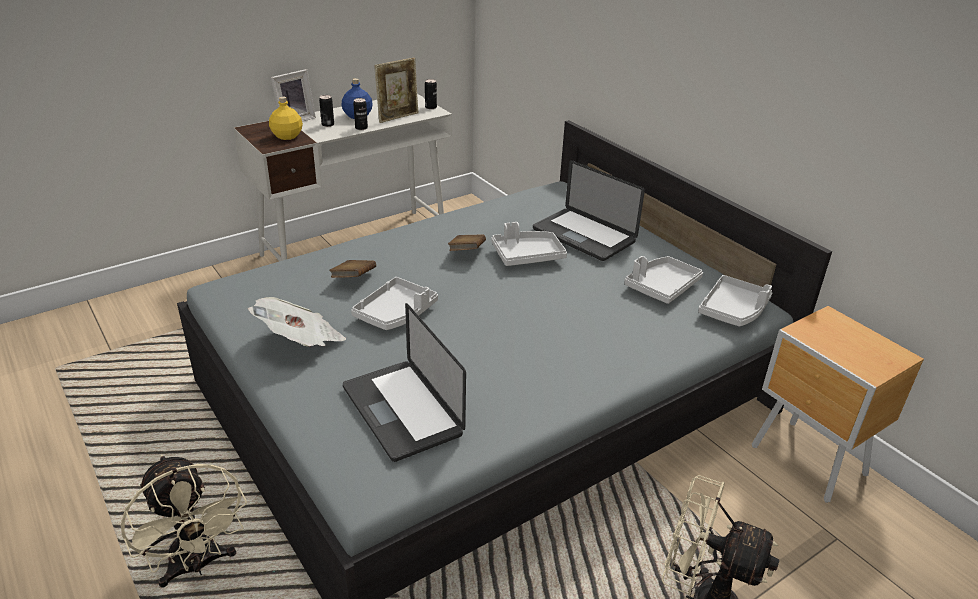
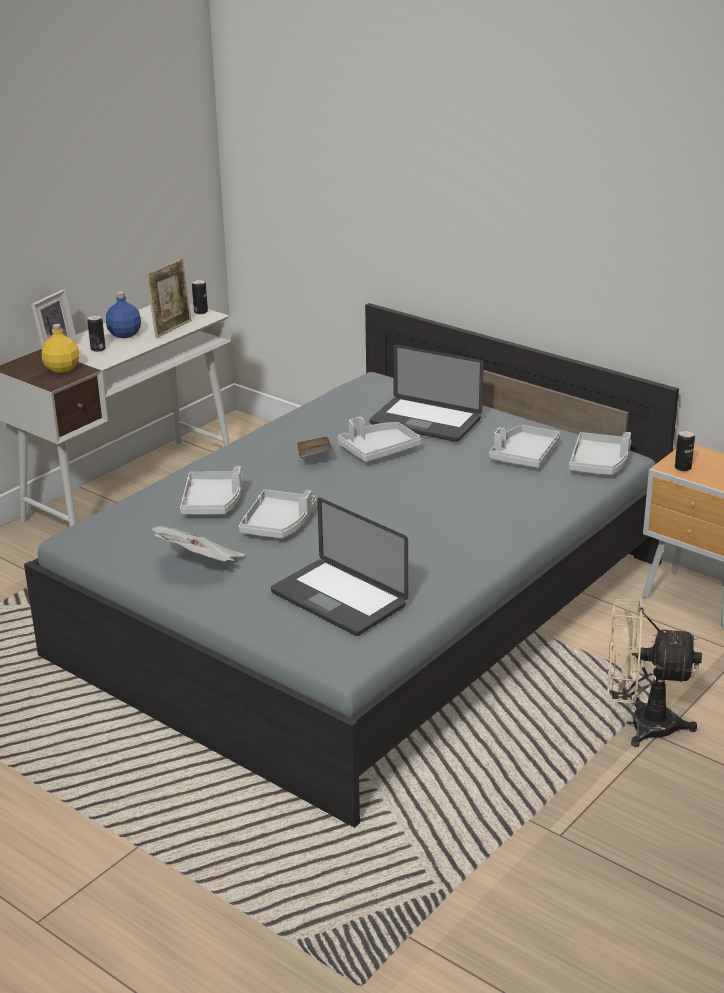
camera: 15 degrees left, 5 degrees down
beige fan [121,455,247,588] -> none
brown book [330,260,376,278] -> grey tray [180,466,243,515]
can [353,98,368,130] -> can moved to [675,430,695,471]

